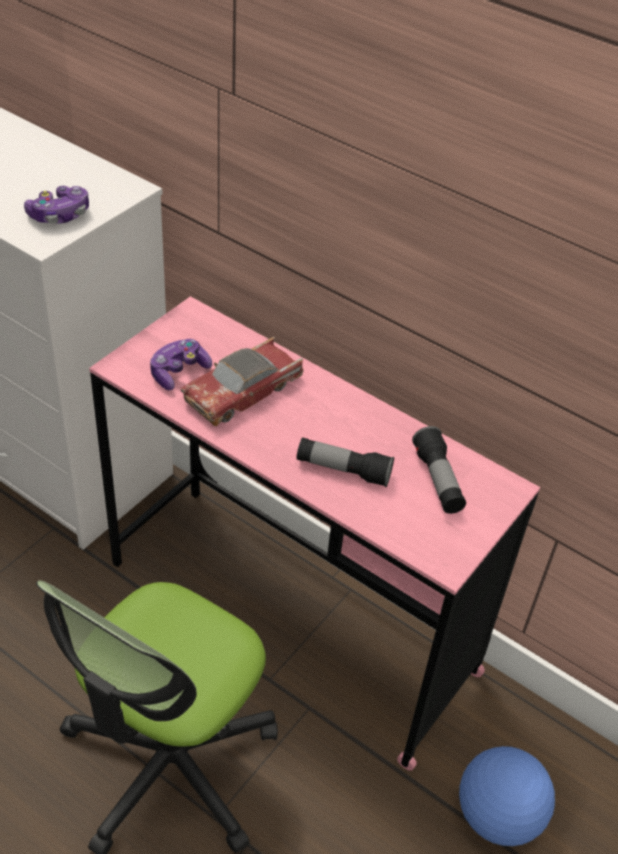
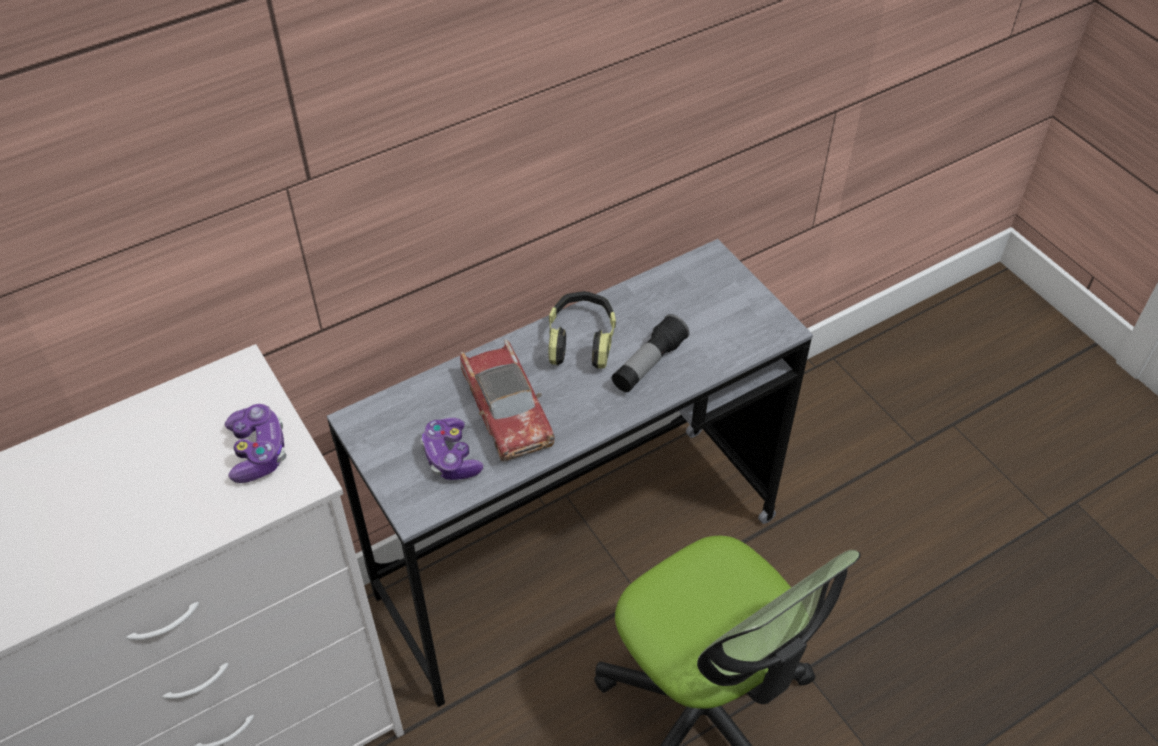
camera: 65 degrees left, 5 degrees up
pink desk [89,296,540,771] -> grey desk [327,239,813,707]
flashlight [412,426,466,514] -> none
football [459,746,555,846] -> none
none -> headphones [548,291,616,369]

